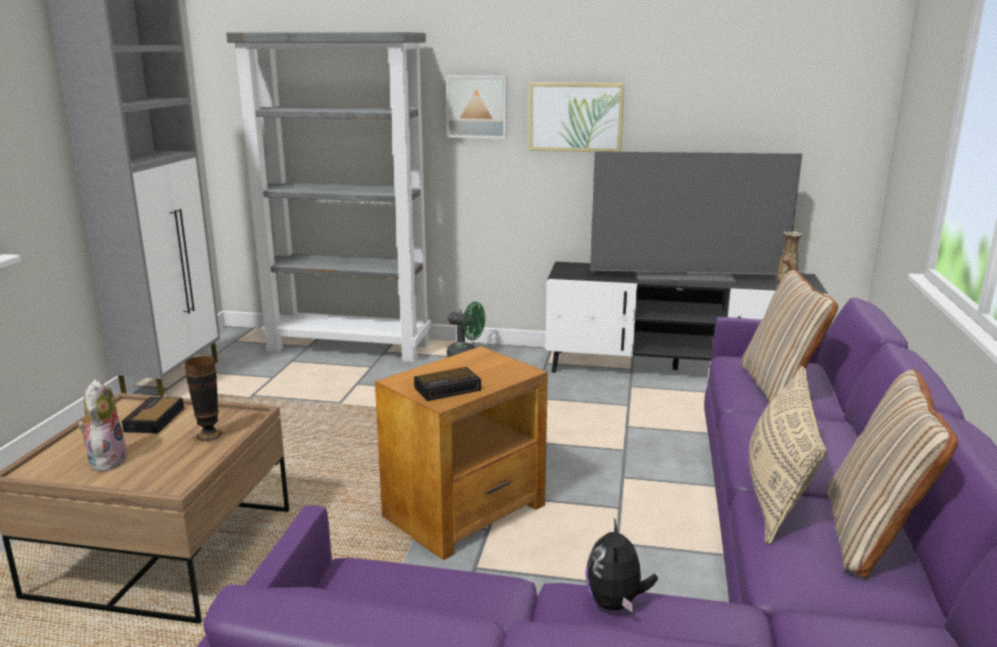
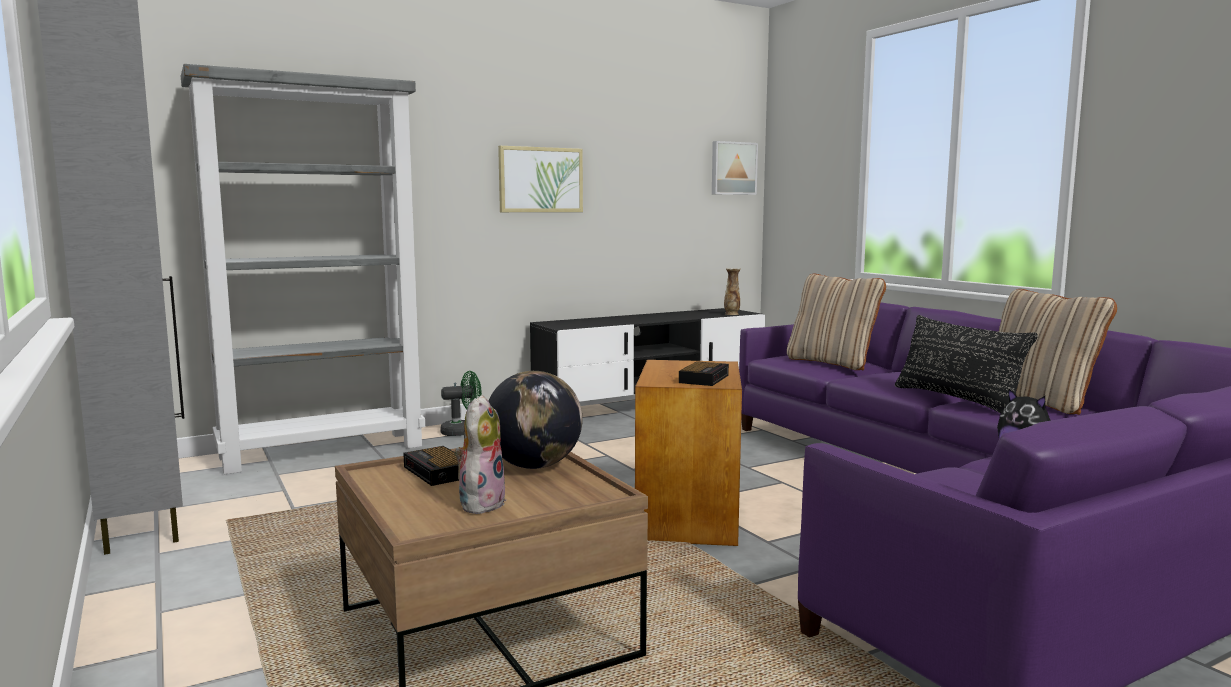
camera: 40 degrees left, 10 degrees down
plush toy [78,379,128,472] -> plush toy turned 60 degrees clockwise [455,395,506,514]
vase [185,356,226,444] -> globe [488,371,583,469]
picture [446,75,507,139] -> picture moved to [712,141,758,195]
television [590,151,802,284] -> none
beige pillow [749,366,827,544] -> black pillow [895,315,1038,413]

